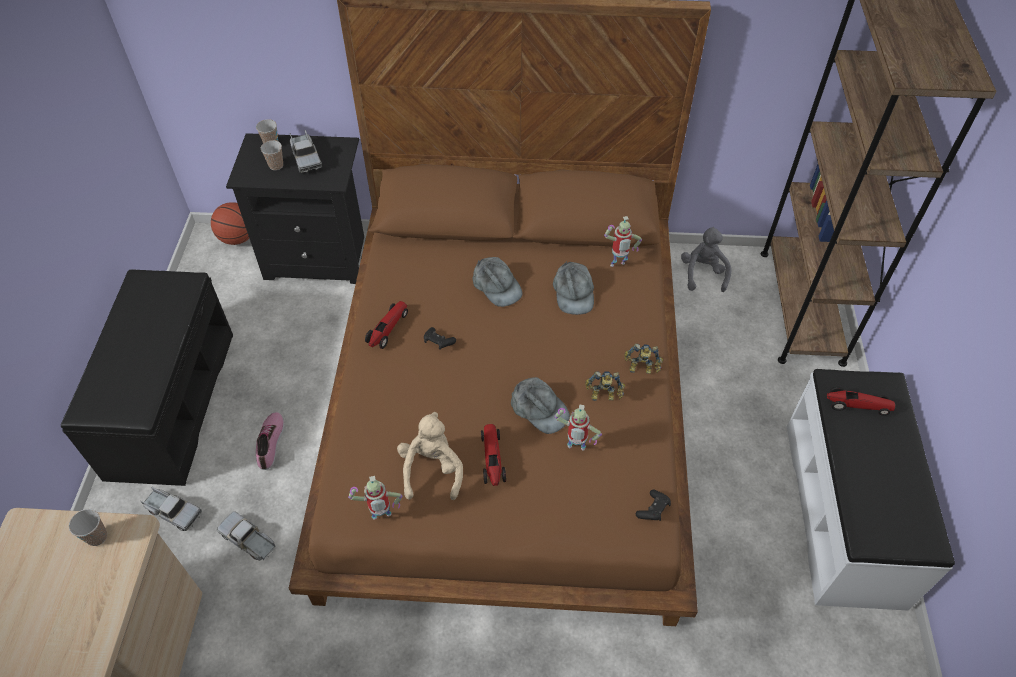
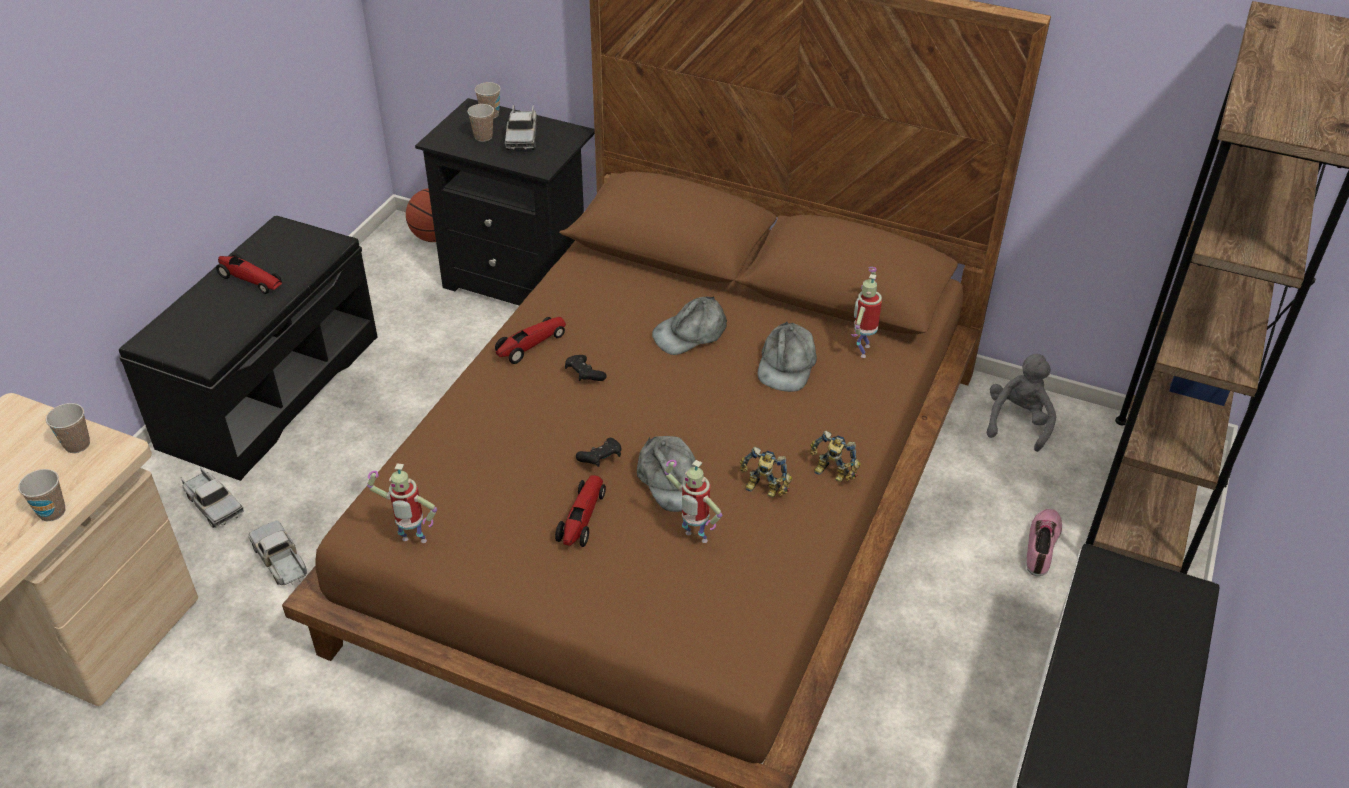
camera: 20 degrees right, 10 degrees down
shoe [256,412,284,470] -> shoe moved to [1026,509,1062,576]
beige plush toy [397,412,463,500] -> none
grey cap [472,257,523,307] -> grey cap turned 75 degrees clockwise [652,296,727,355]
toy robot [604,216,642,267] -> toy robot turned 105 degrees clockwise [851,267,882,358]
black game controller [636,490,671,521] -> black game controller moved to [576,438,621,467]
toy car [827,387,895,416] -> toy car moved to [216,253,282,294]
none -> cup [18,469,65,521]

